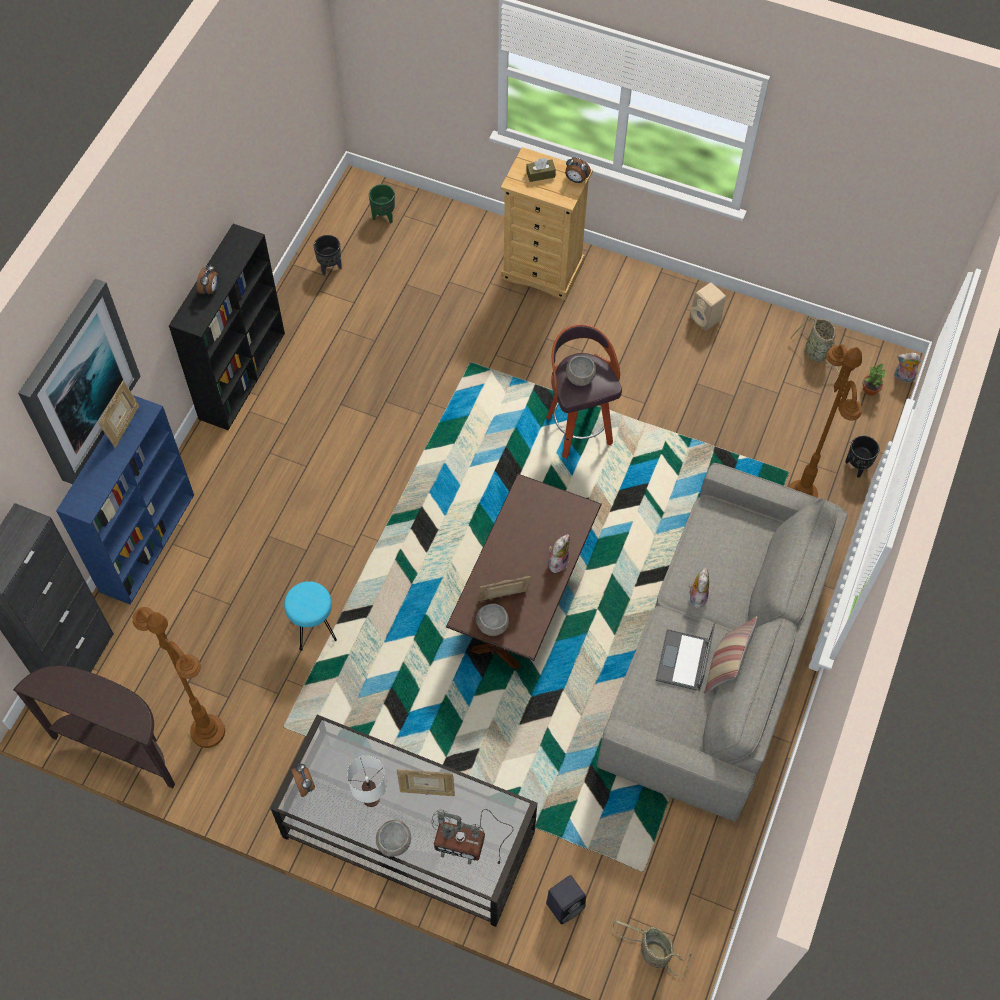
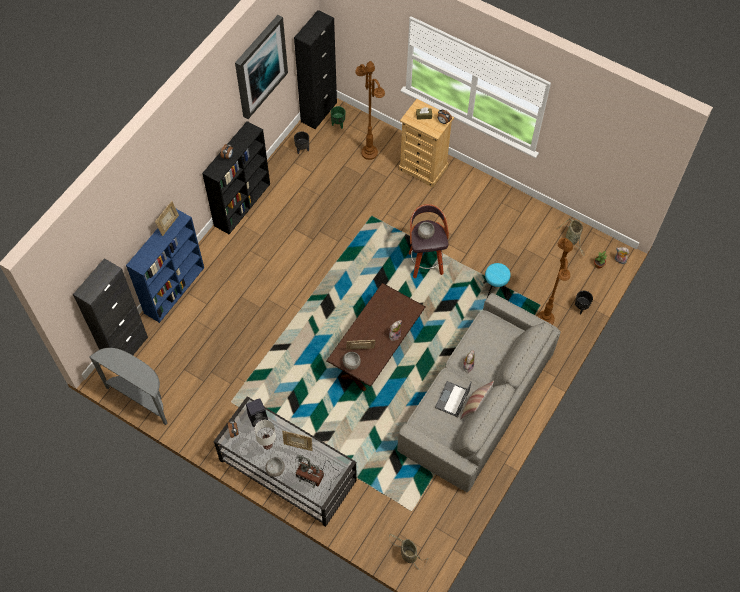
camera: 10 degrees right, 0 degrees up
brown console table [13,666,175,788] -> grey console table [89,348,167,425]
picture [18,278,141,484] -> picture moved to [235,15,288,119]
brown floor lamp [132,607,225,748] -> brown floor lamp moved to [355,61,385,160]
turquoise stool [284,581,337,651] -> turquoise stool moved to [483,263,511,299]
black speaker [546,875,586,925] -> black speaker moved to [246,398,268,427]
beige speaker [690,283,726,331] -> none
none -> black cabinet [294,10,337,129]

